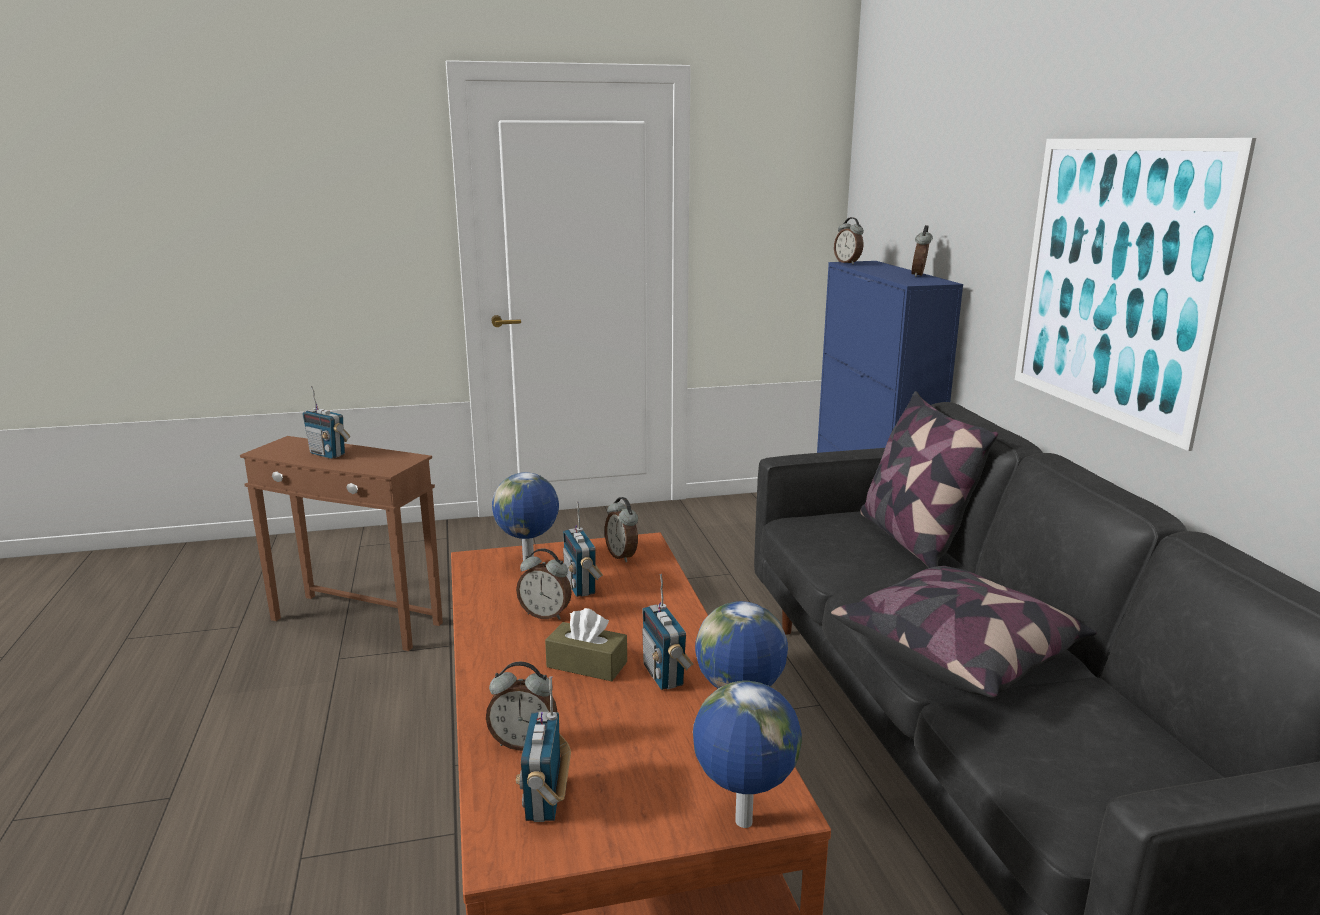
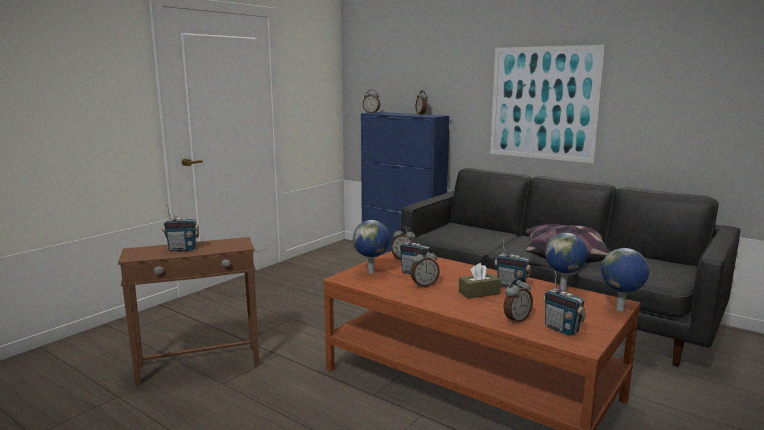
camera: 40 degrees left, 5 degrees down
pillow [860,391,998,568] -> none

